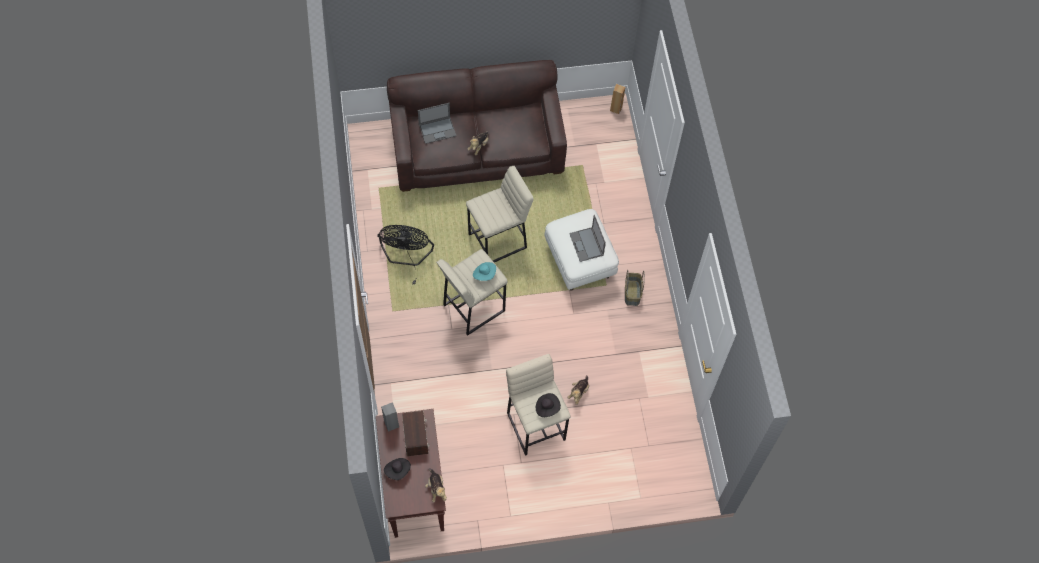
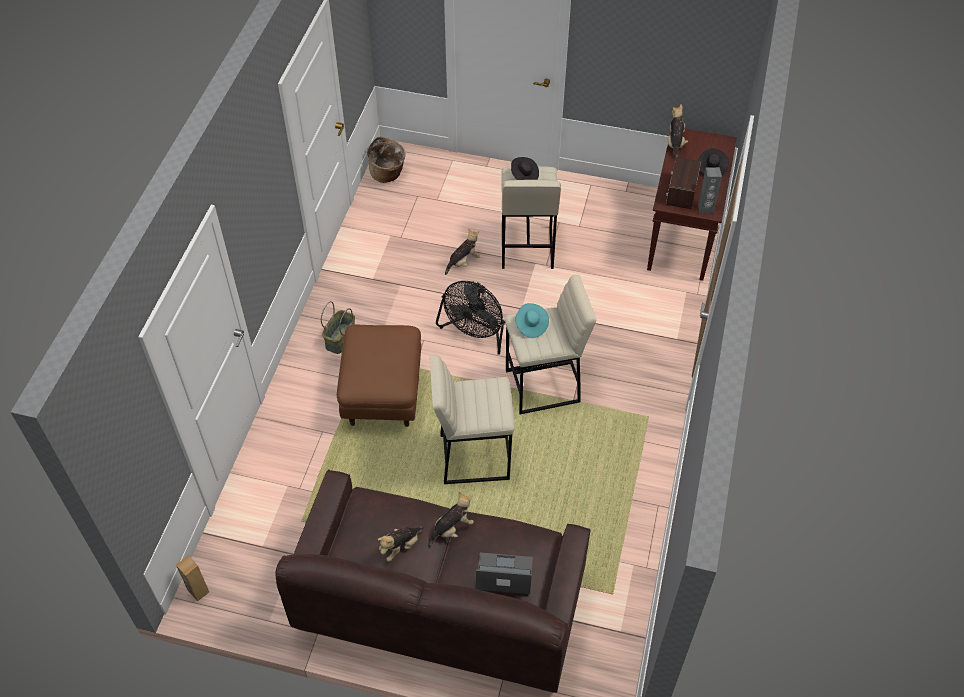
camera: 155 degrees left, 10 degrees down
black fan [377,225,434,284] -> black fan moved to [436,281,505,355]
white ottoman [544,209,619,291] -> brown ottoman [337,325,421,427]
laptop [569,215,606,262] -> none
none -> basket [367,137,406,183]
none -> plush toy [378,525,424,562]

